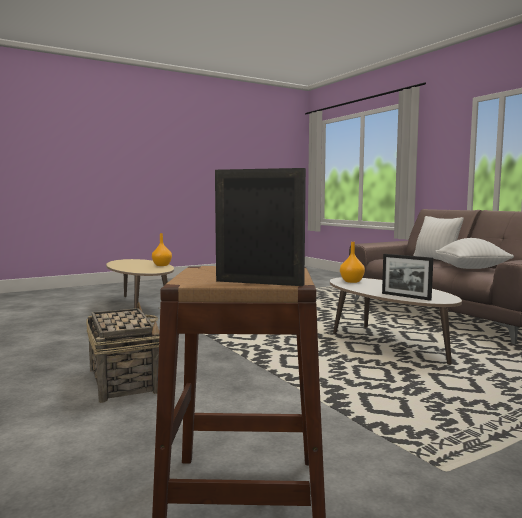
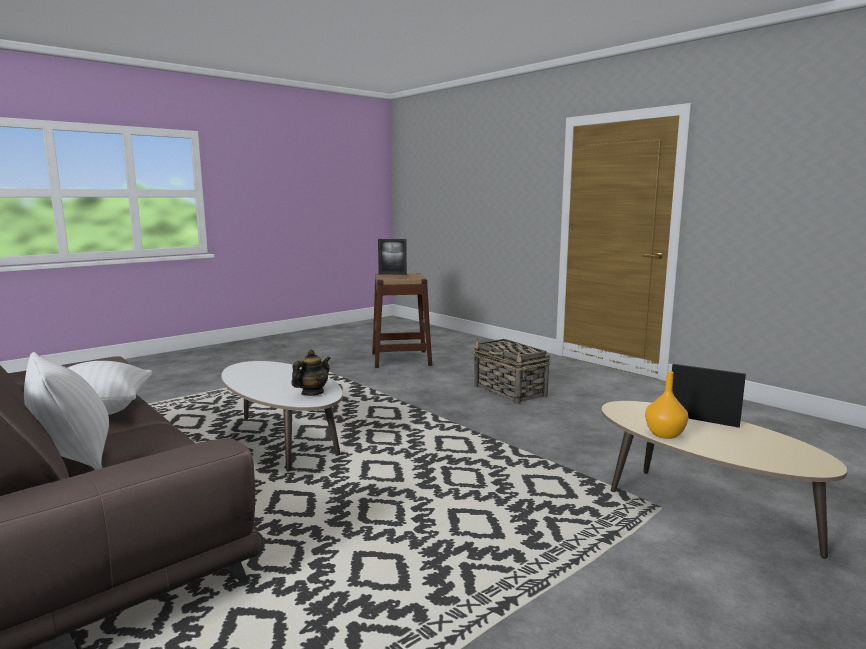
camera: 170 degrees right, 5 degrees up
orange vase [340,242,365,283] -> teapot [291,349,331,396]
picture frame [382,254,433,301] -> picture frame moved to [672,364,746,428]

